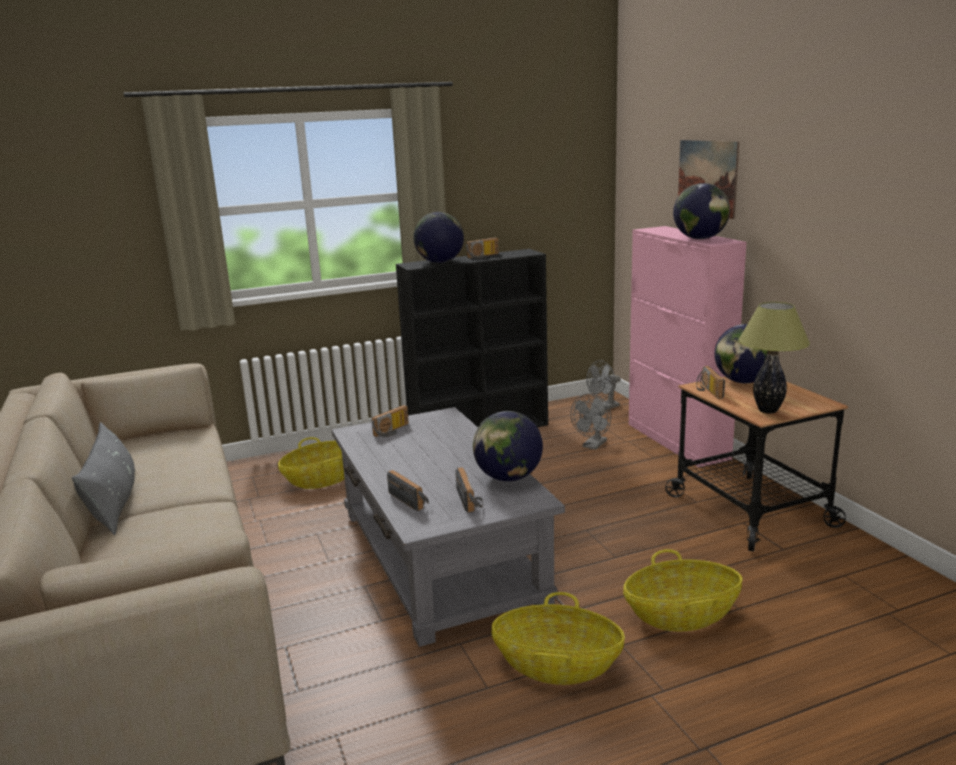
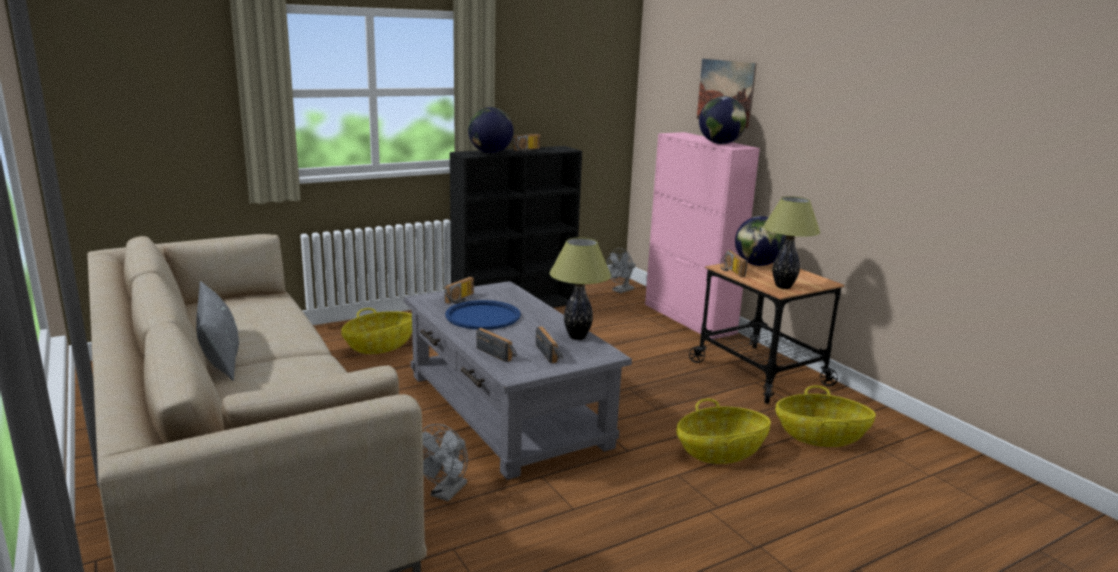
camera: 10 degrees left, 0 degrees up
globe [473,411,543,481] -> table lamp [549,238,611,340]
basket [491,592,625,685] -> basket moved to [775,386,876,447]
grey fan [570,394,611,450] -> grey fan moved to [422,424,468,501]
none -> blue tray [445,300,521,330]

